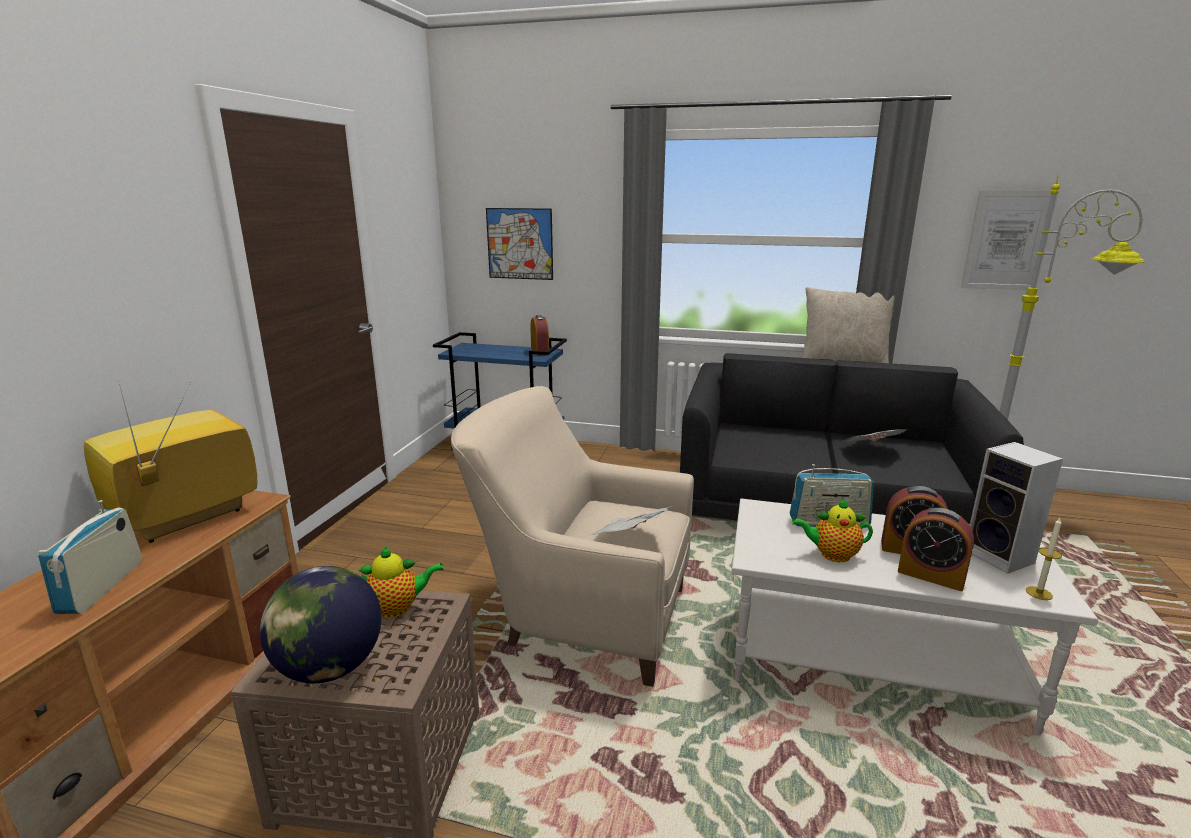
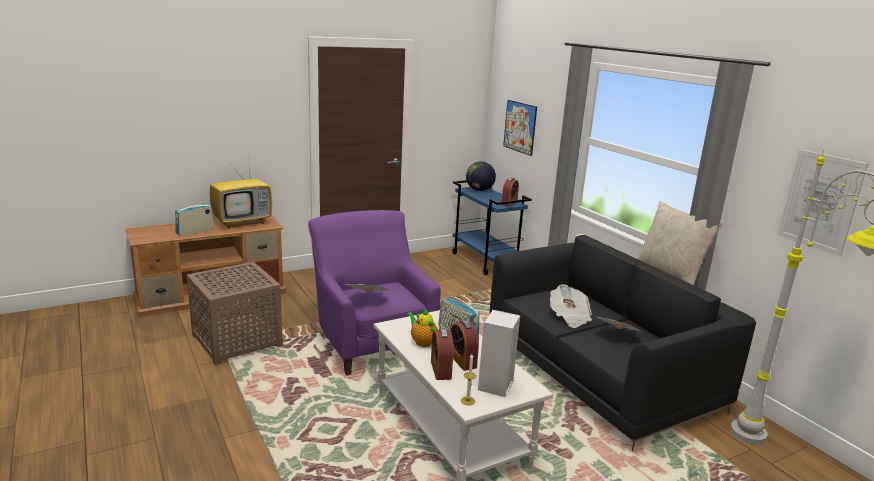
camera: 45 degrees right, 0 degrees up
television [84,380,257,543] -> television turned 150 degrees clockwise [210,162,272,229]
globe [260,566,381,683] -> globe moved to [466,161,496,191]
teapot [357,546,444,618] -> none
beige armchair [451,386,694,687] -> purple armchair [308,210,441,376]
none -> newspaper [550,284,592,328]

